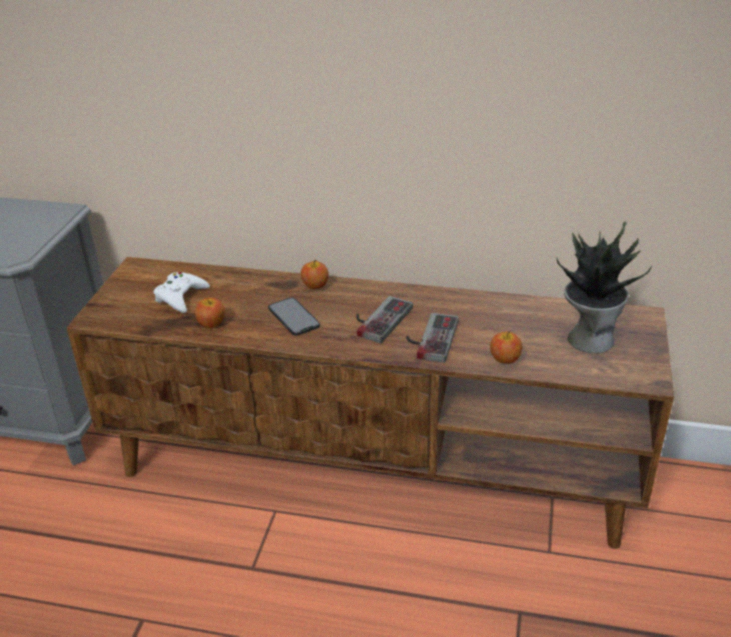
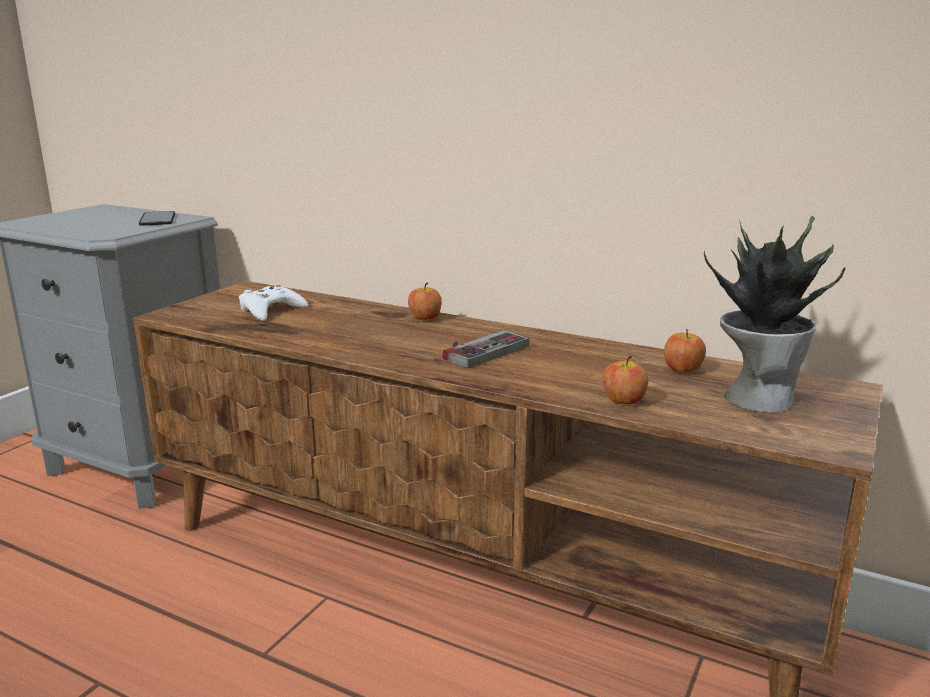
camera: 15 degrees right, 15 degrees down
apple [195,298,225,328] -> apple moved to [664,329,706,373]
phone [268,297,320,336] -> phone moved to [139,211,175,226]
game controller [406,313,459,363] -> none

